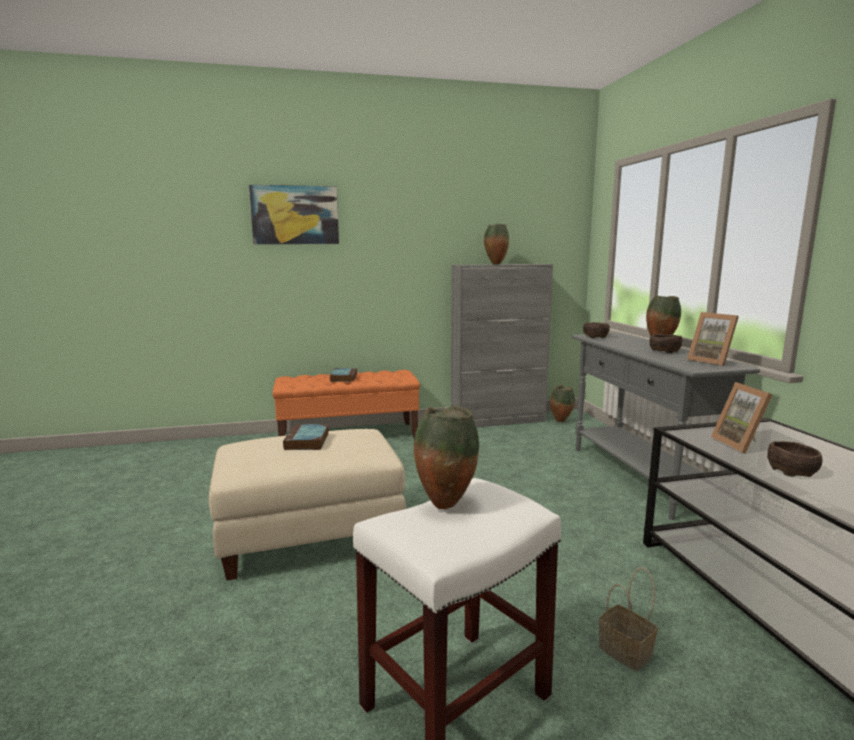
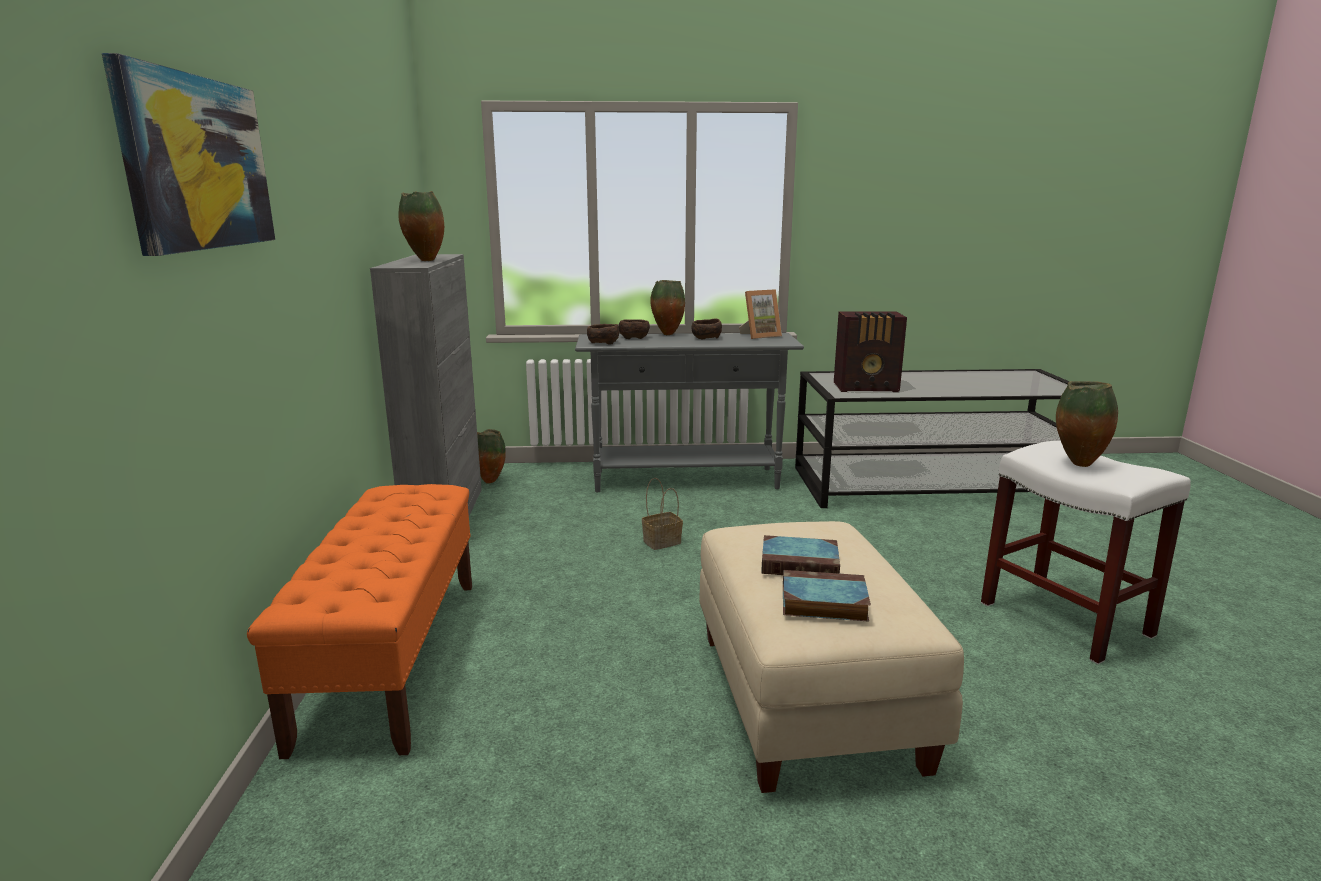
camera: 80 degrees left, 5 degrees up
book [330,368,357,382] -> book moved to [783,570,871,621]
basket [599,567,658,671] -> basket moved to [642,478,683,550]
picture frame [711,382,773,454] -> radio [834,311,907,392]
brown bowl [767,441,822,477] -> brown bowl moved to [618,319,650,339]

